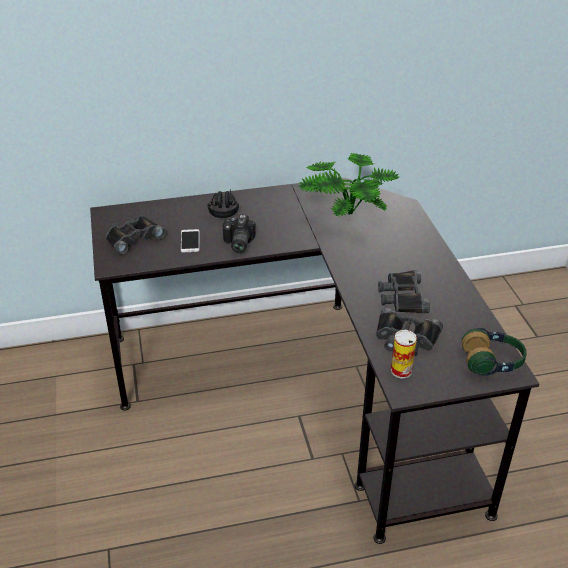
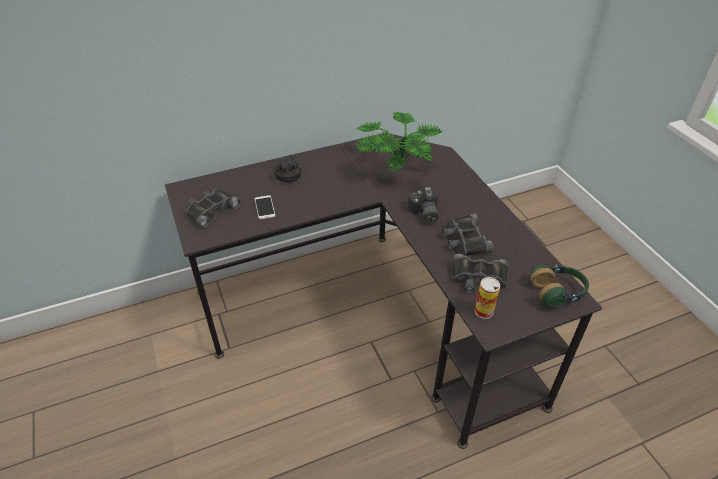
camera: 10 degrees left, 5 degrees up
camera [223,215,256,253] -> camera moved to [408,187,438,223]

